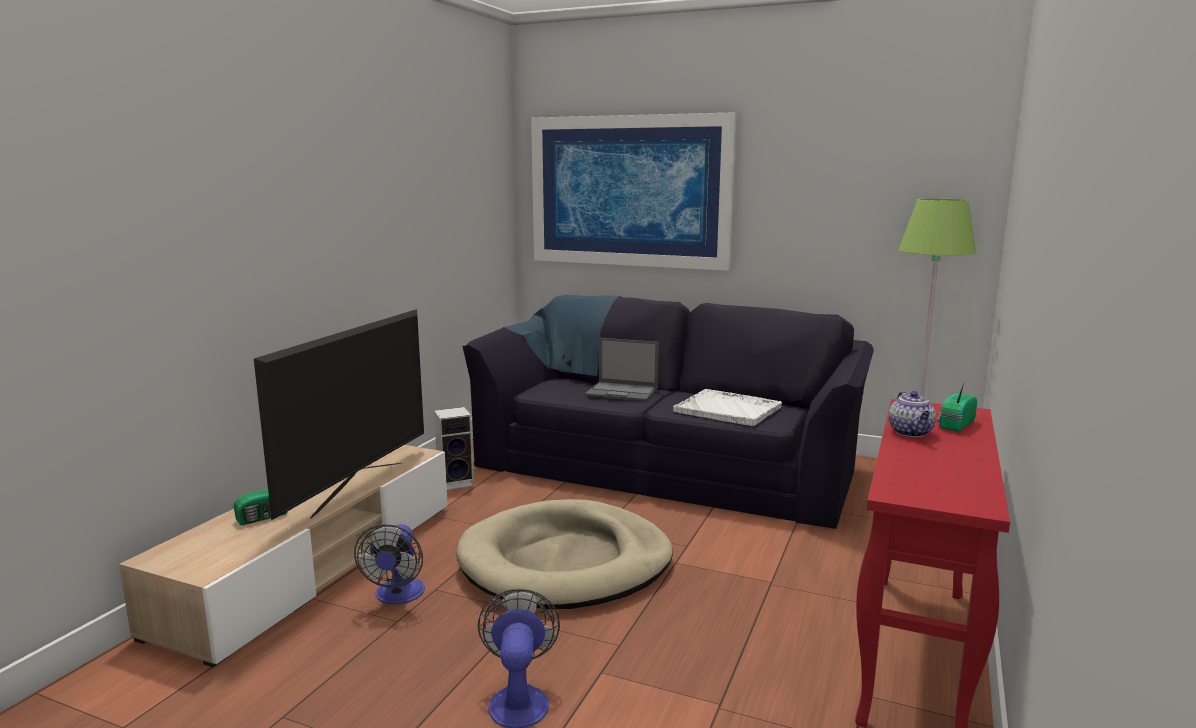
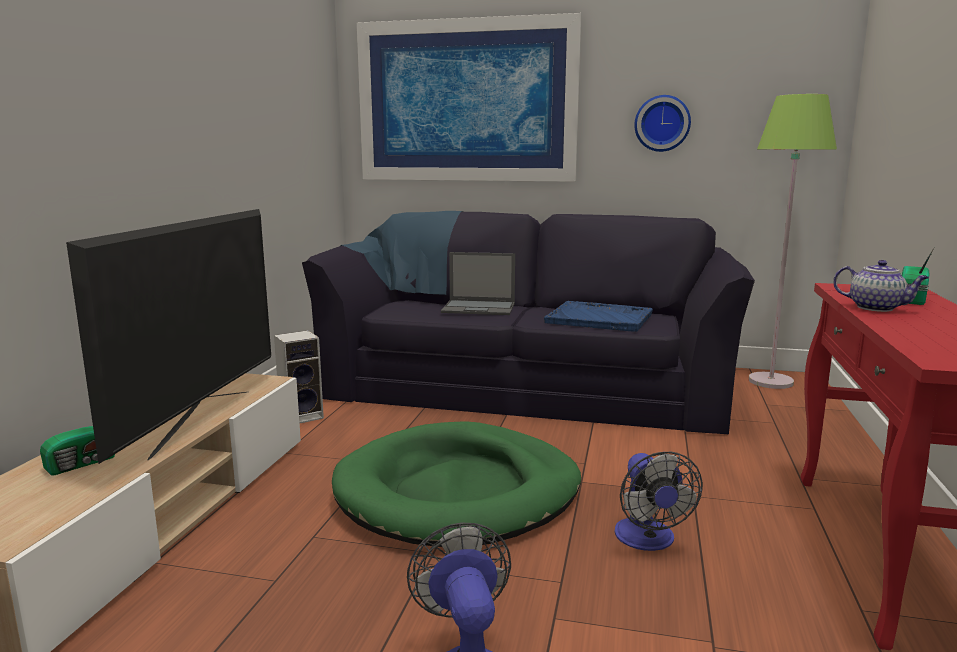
camera: 10 degrees left, 0 degrees up
fan [354,524,425,604] -> fan moved to [615,452,703,551]
beige dog bed [456,499,673,609] -> green dog bed [332,421,581,547]
white tray [673,389,782,426] -> blue tray [544,301,653,332]
teapot [889,391,936,437] -> teapot turned 45 degrees counterclockwise [833,260,929,312]
none -> wall clock [634,95,691,152]

